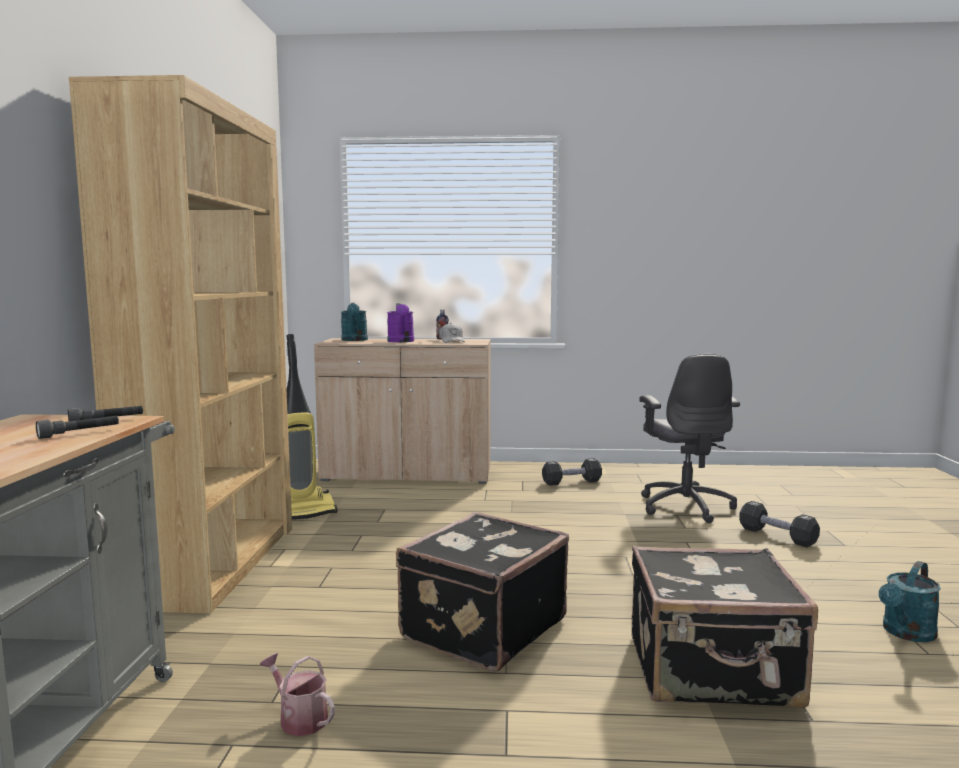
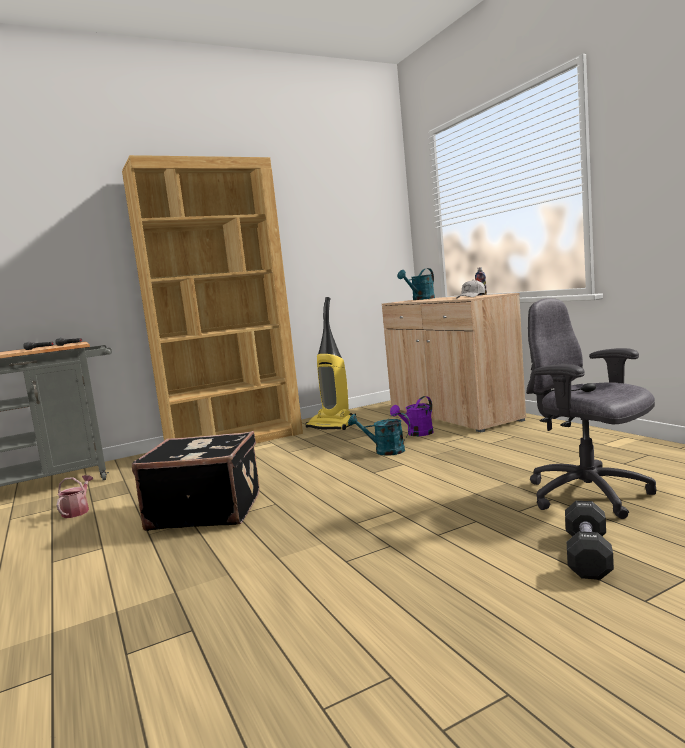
camera: 60 degrees right, 0 degrees up
purple watering can [387,303,414,342] -> purple watering can moved to [390,396,434,436]
black dumbbell [542,458,602,486] -> none
black suitcase [632,546,818,708] -> none
grey office chair [639,354,740,523] -> grey office chair turned 90 degrees clockwise [526,298,657,519]
turquoise watering can [879,561,941,642] -> turquoise watering can moved to [348,413,410,455]

